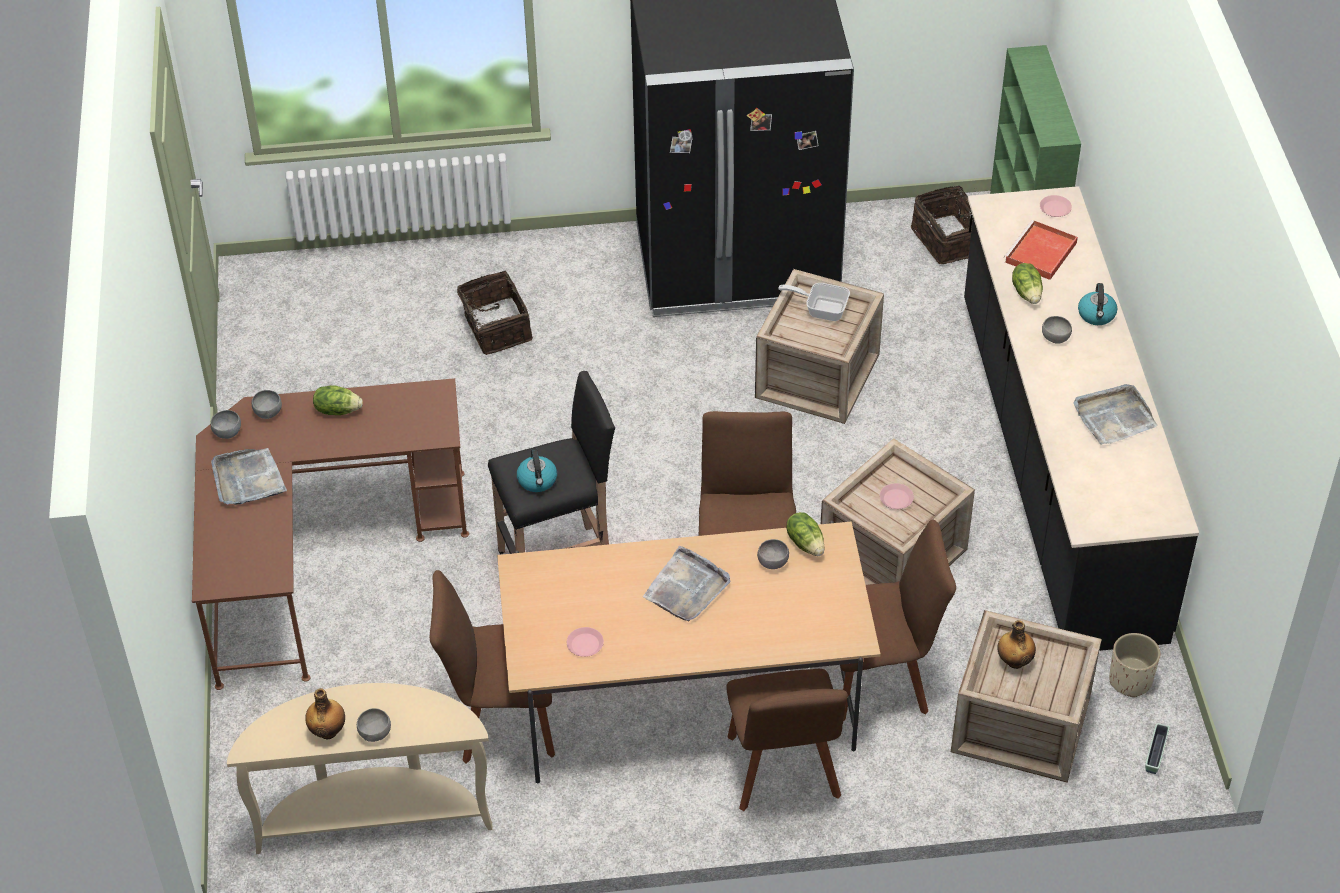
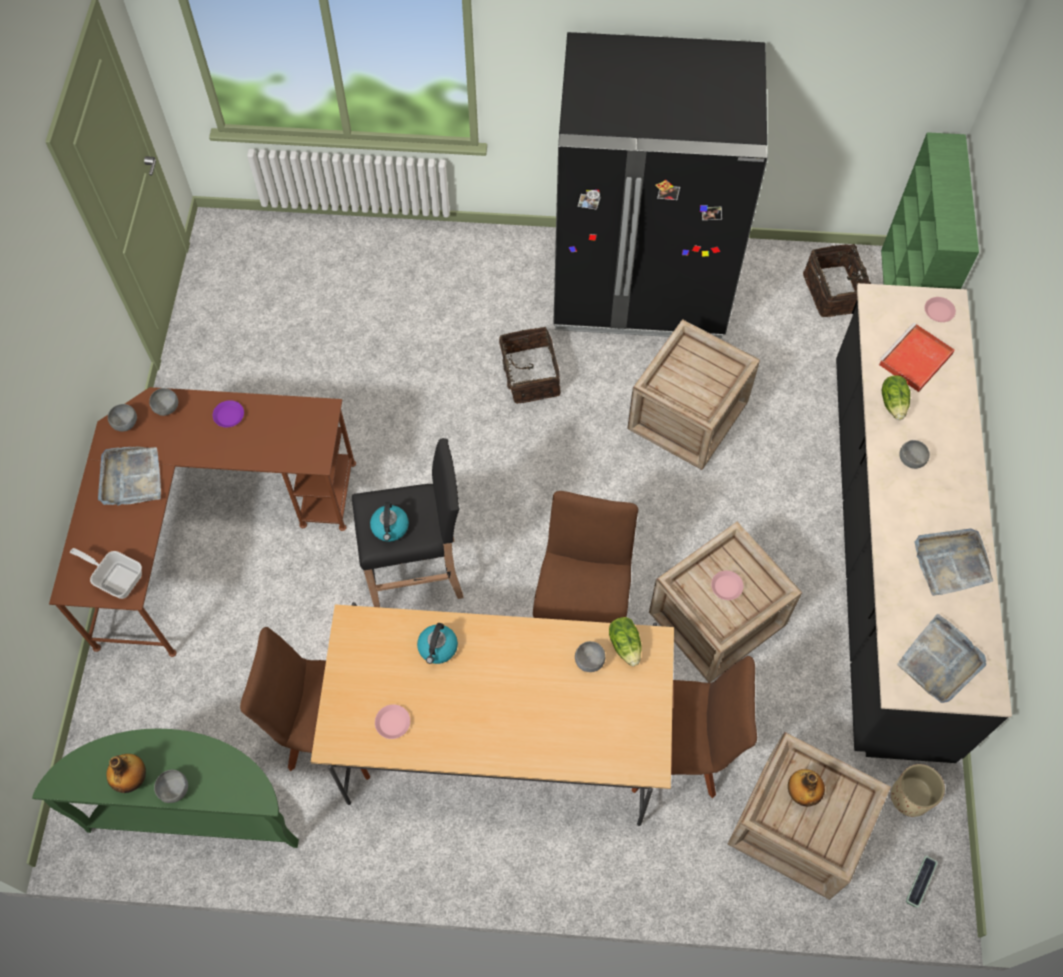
camera: 10 degrees right, 15 degrees up
beige console table [227,683,493,854] -> green console table [32,729,299,848]
lettuce [313,385,363,415] -> purple plate [213,400,244,427]
basket [457,271,533,355] -> basket moved to [496,327,561,404]
grey tray [643,546,731,621] -> grey tray moved to [897,614,987,703]
brown chair [726,669,848,811] -> none
frying pan [778,283,850,321] -> frying pan moved to [70,548,142,599]
kettle [1078,283,1117,325] -> kettle moved to [417,623,458,664]

